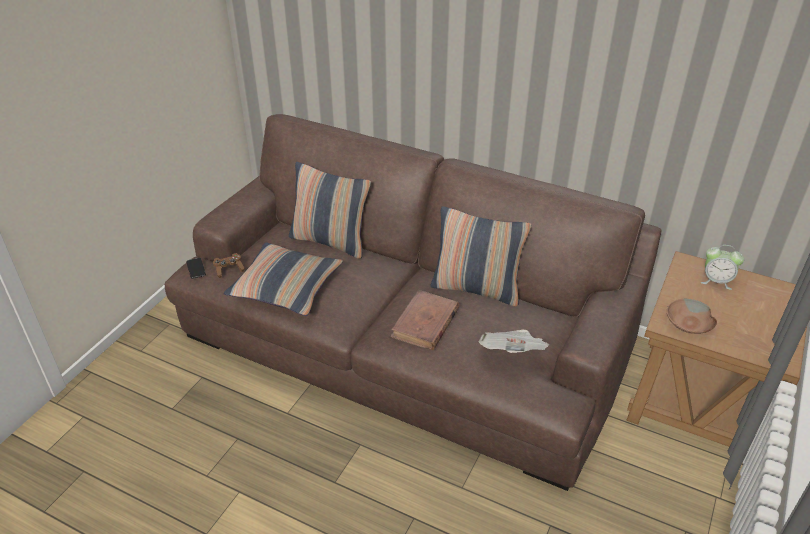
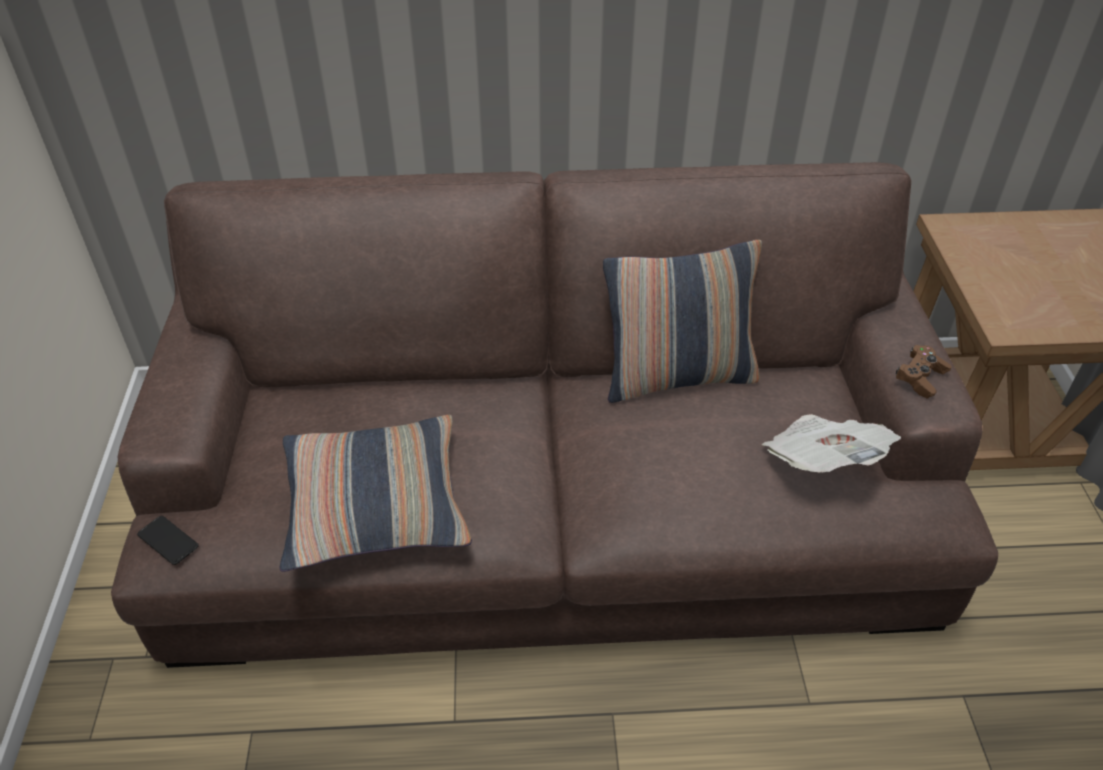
camera: 30 degrees left, 5 degrees up
brown game controller [213,253,245,278] -> brown game controller moved to [896,345,952,399]
pillow [289,162,371,259] -> none
brown book [390,290,460,350] -> none
brown bowl [667,299,717,334] -> none
alarm clock [701,245,744,290] -> none

